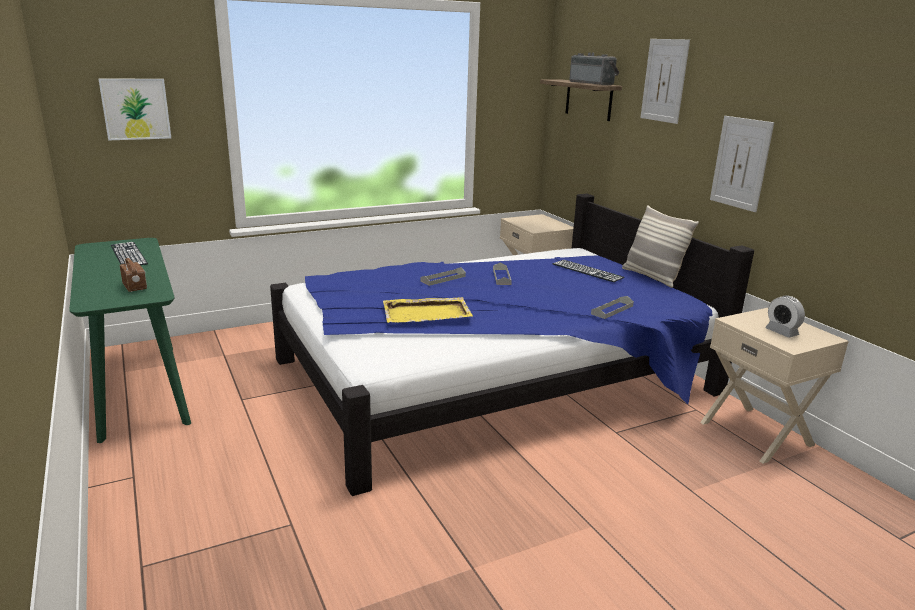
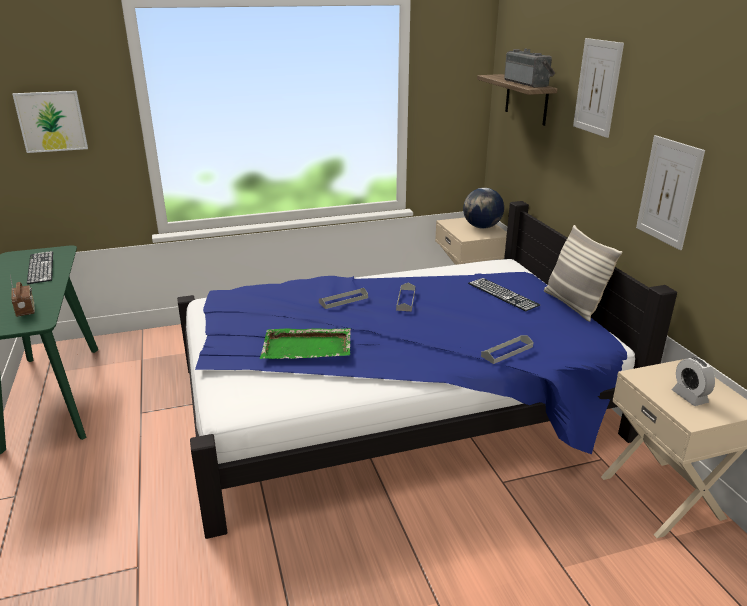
camera: 10 degrees right, 5 degrees up
yellow tray [383,297,473,323] -> green tray [260,328,351,359]
none -> globe [463,188,504,229]

